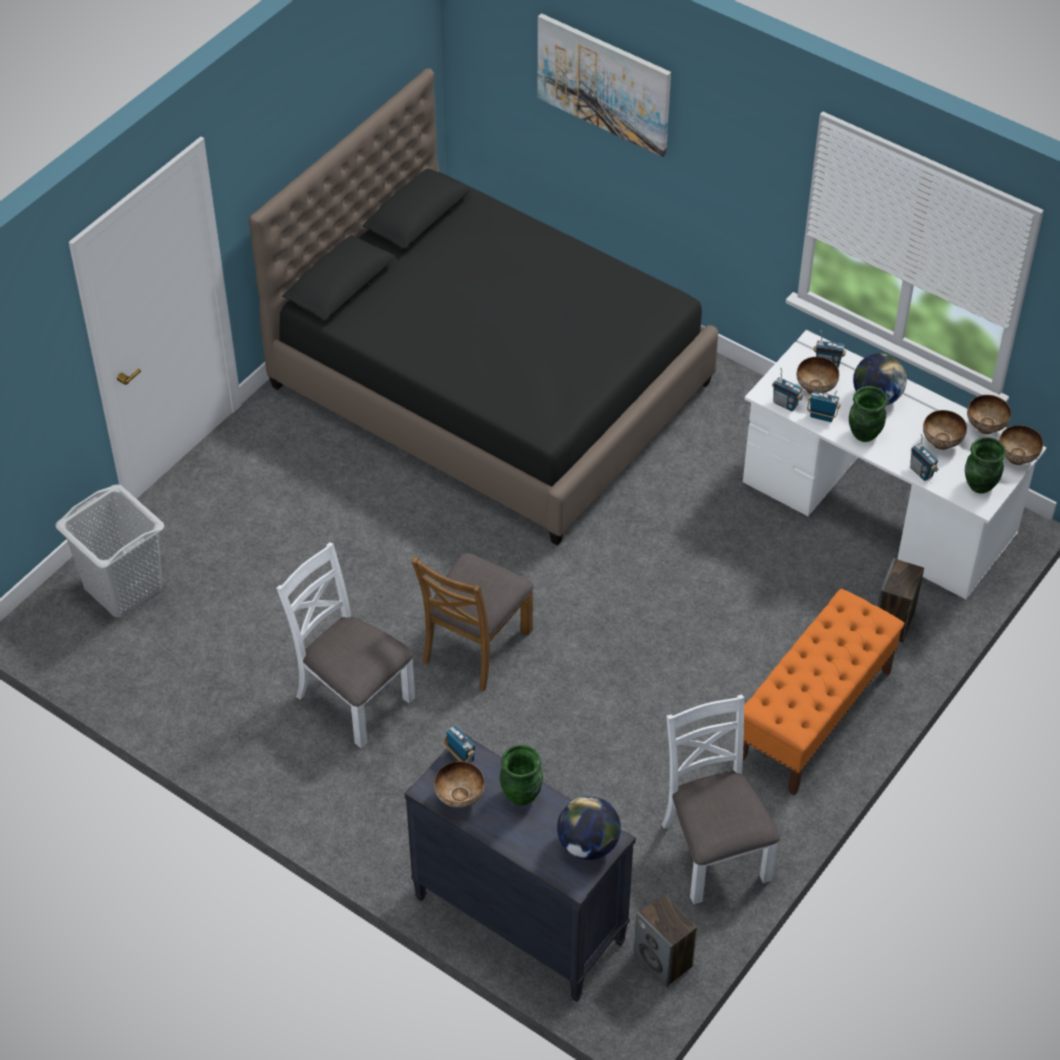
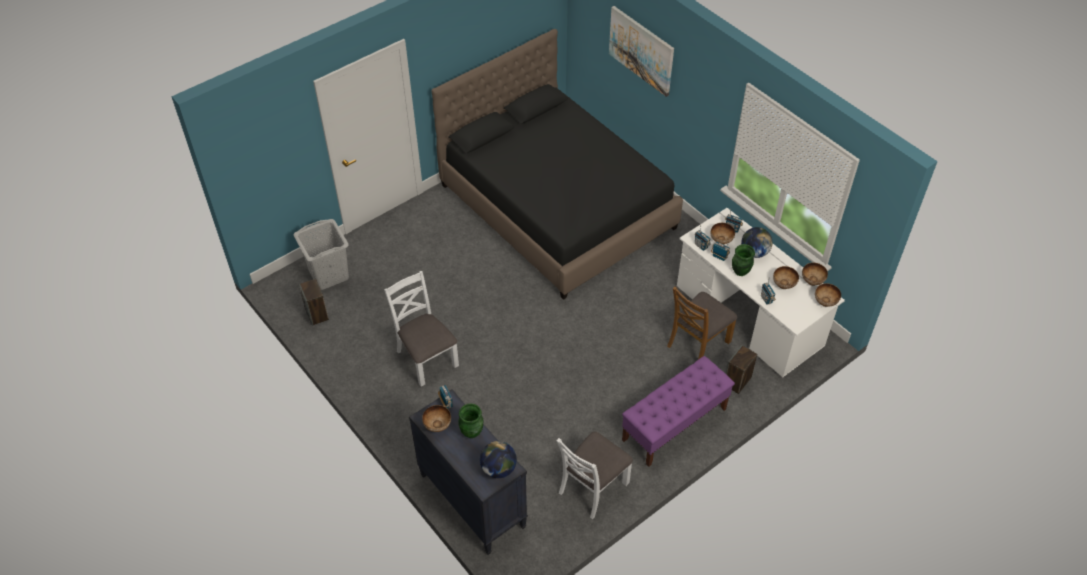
camera: 15 degrees right, 0 degrees up
brown chair [412,553,534,692] -> brown chair moved to [667,287,737,359]
speaker [634,894,697,987] -> speaker moved to [299,279,329,326]
white chair [662,694,780,904] -> white chair turned 135 degrees counterclockwise [557,431,633,519]
orange bench [743,589,904,796] -> purple bench [622,356,735,467]
green vase [965,437,1006,494] -> none

